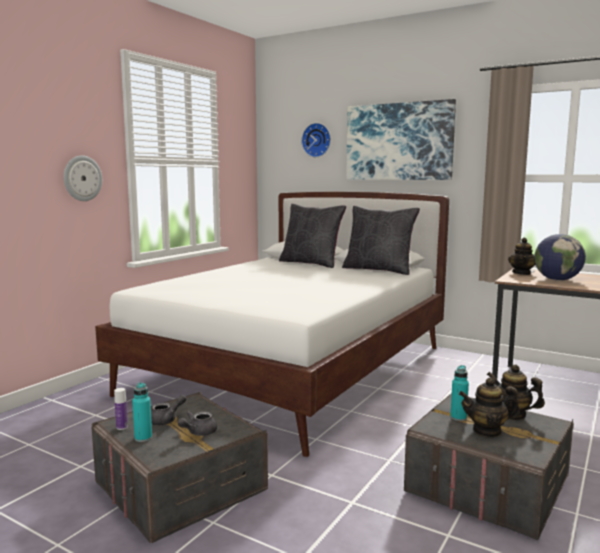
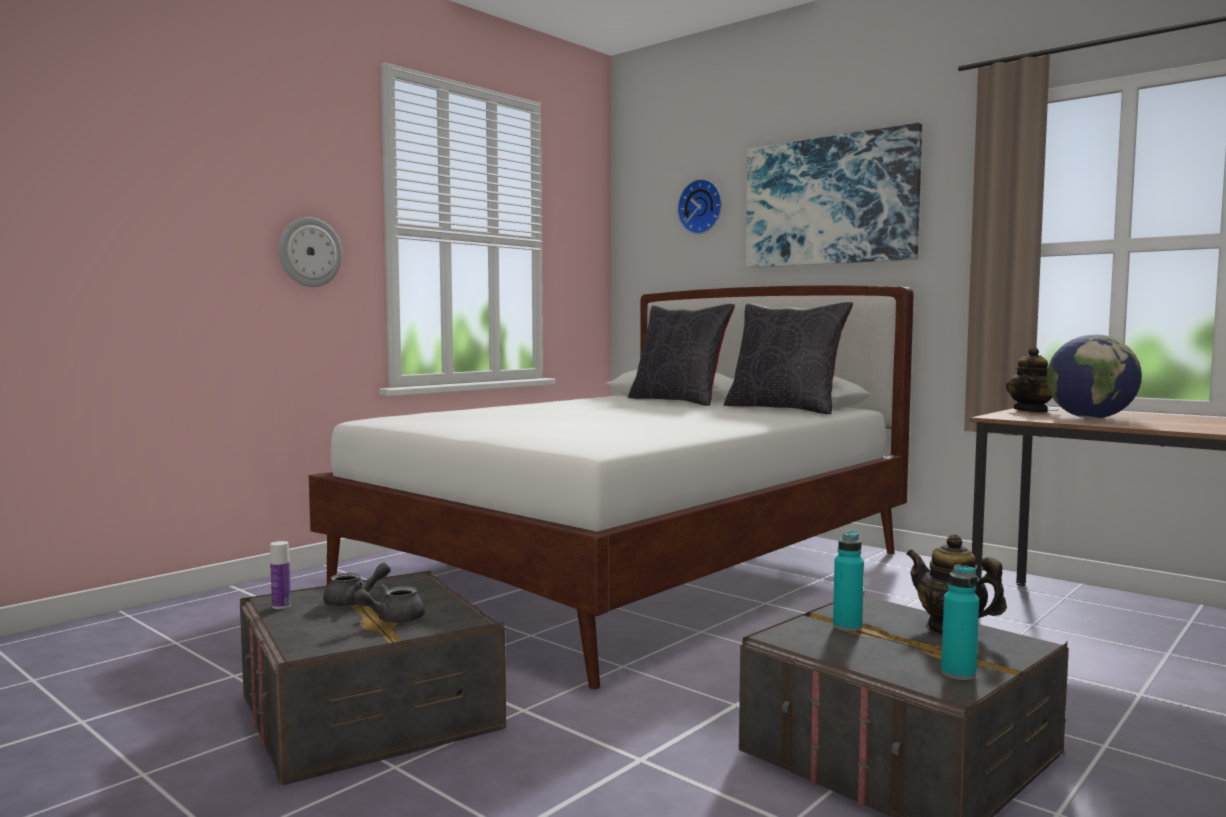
camera: 10 degrees right, 5 degrees down
turquoise bottle [132,382,152,442] -> turquoise bottle moved to [941,564,979,680]
teapot [459,377,520,437] -> none

